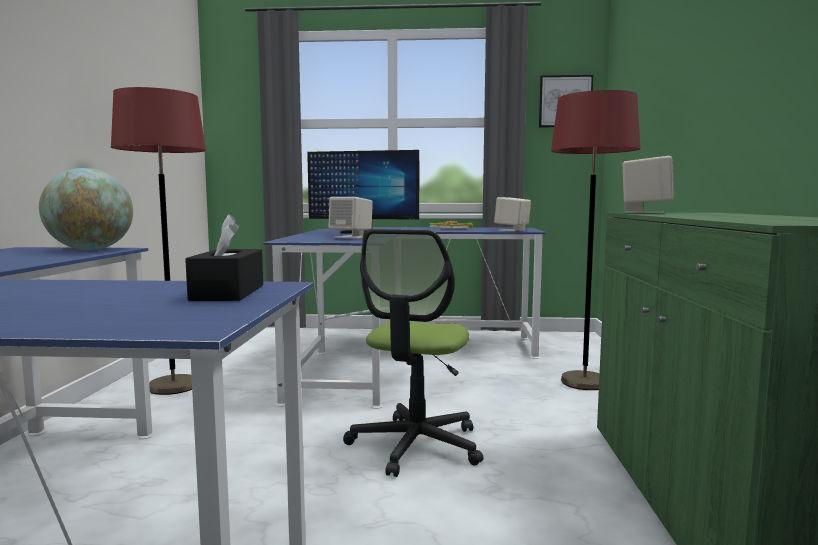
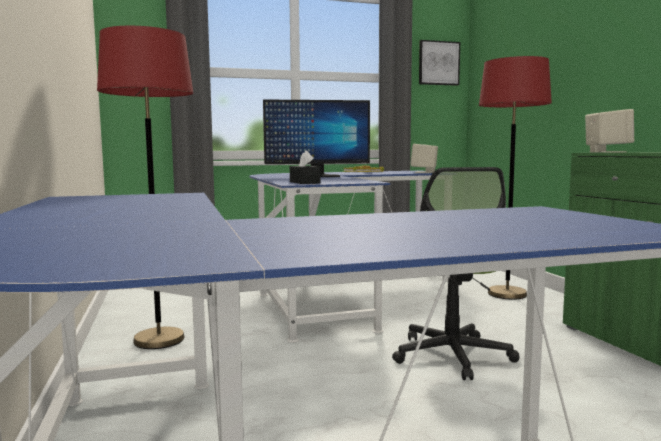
camera: 20 degrees left, 0 degrees up
globe [39,168,133,250] -> none
black tissue box [185,214,263,301] -> black tissue box moved to [290,150,321,184]
beige speaker [328,197,373,239] -> none

